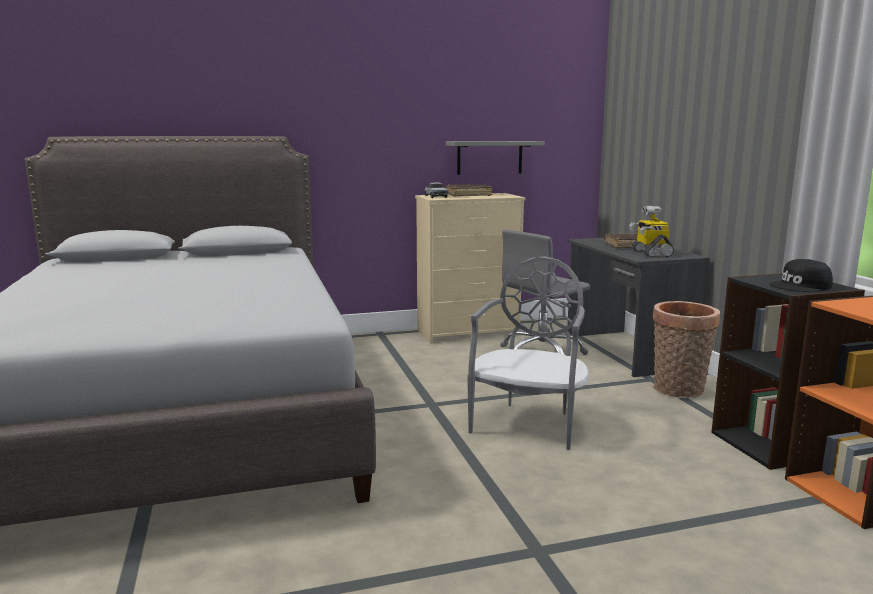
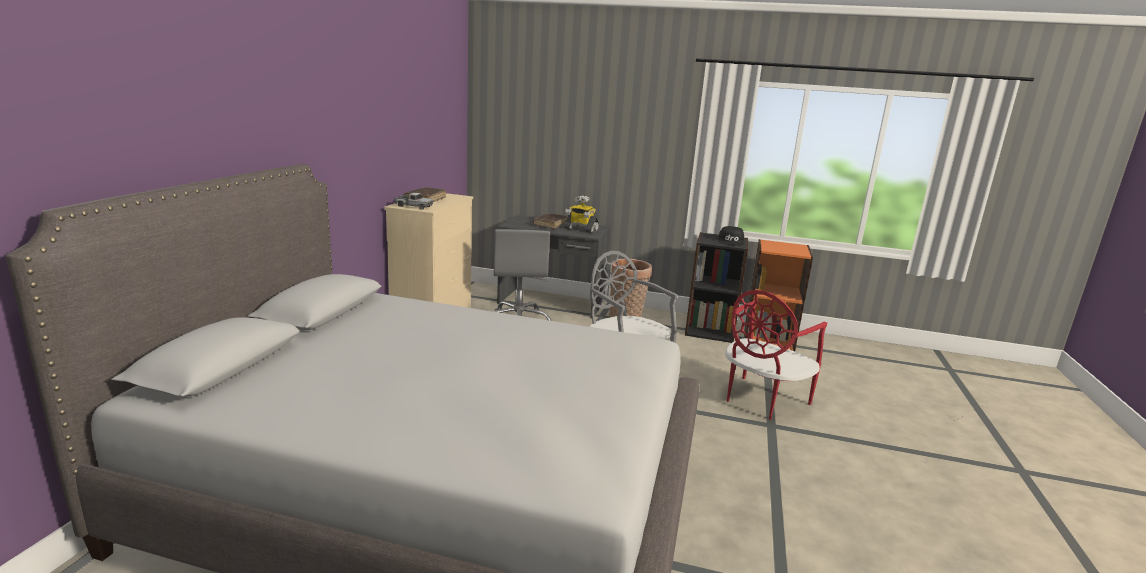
camera: 60 degrees left, 5 degrees up
grey shelf [446,141,545,175] -> none
none -> red chair [725,290,827,420]

